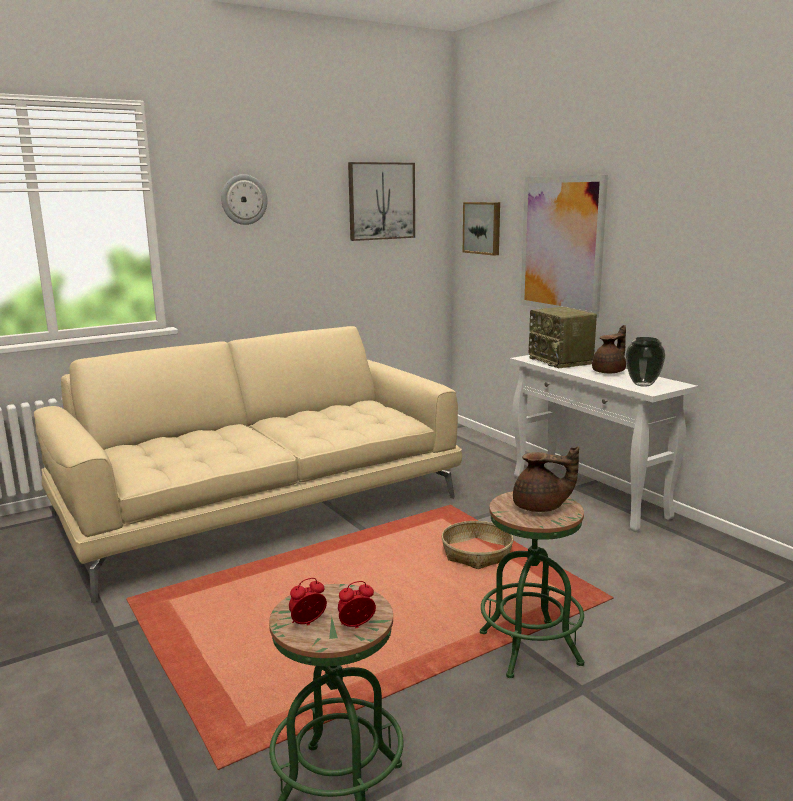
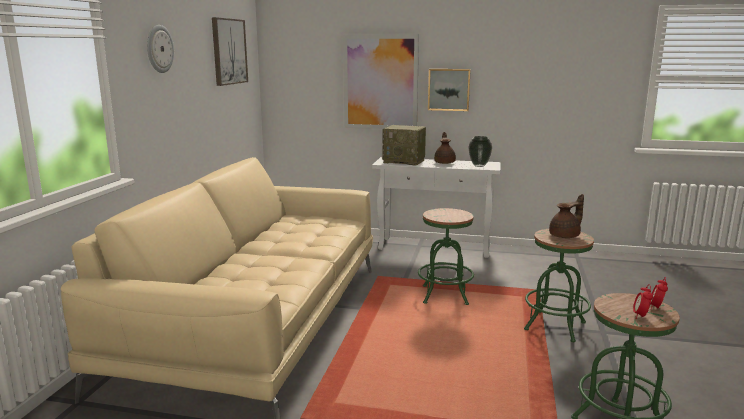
camera: 45 degrees left, 0 degrees up
basket [441,521,513,569] -> green stool [418,208,474,305]
picture [463,202,500,256] -> picture moved to [428,69,471,111]

